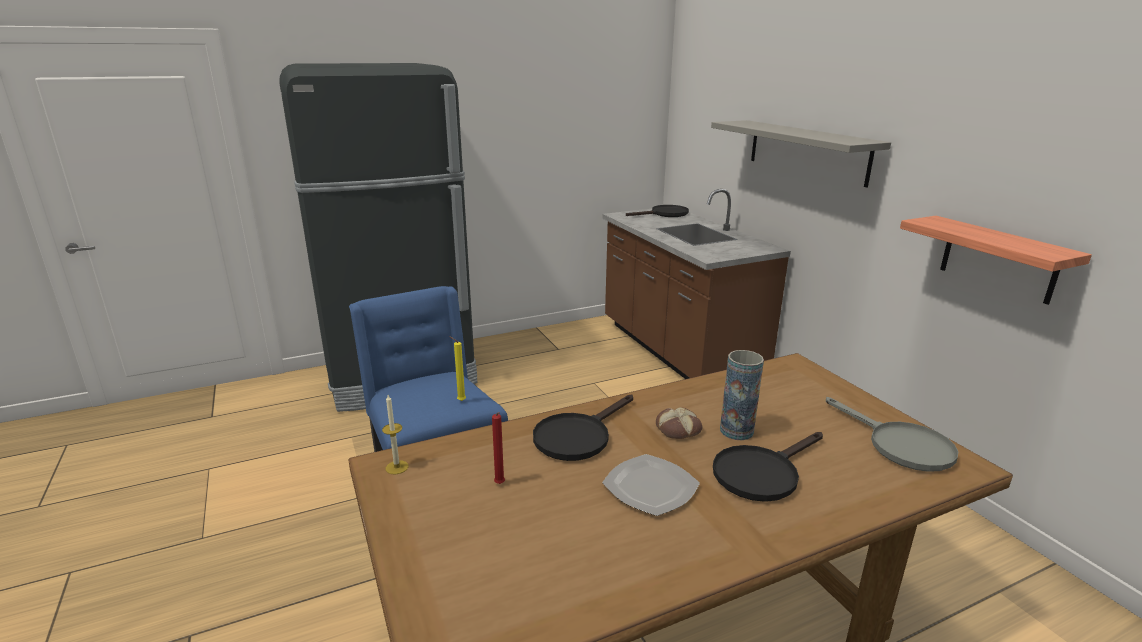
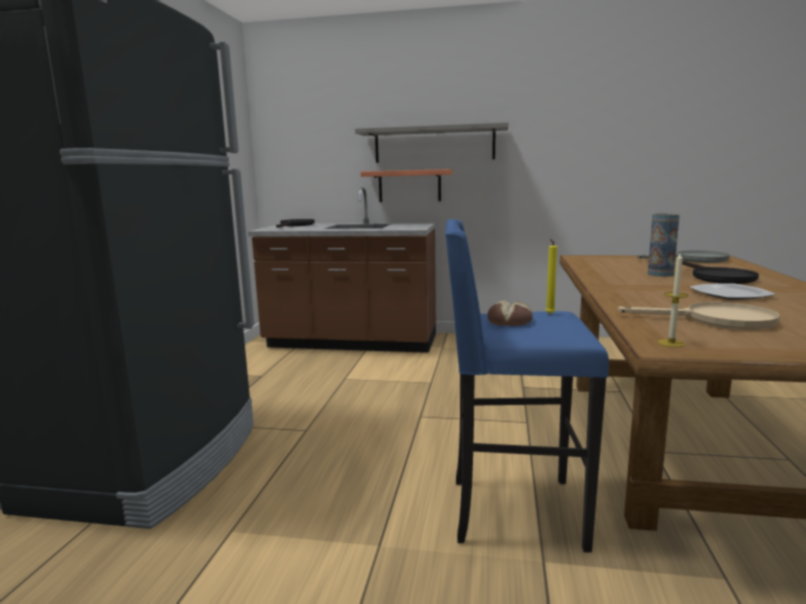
camera: 55 degrees left, 10 degrees down
red candle [492,412,505,484] -> beige frying pan [617,302,780,330]
black frying pan [533,394,633,461] -> none
bread [656,407,702,439] -> bread moved to [487,300,533,326]
shelf [900,216,1092,305] -> shelf moved to [361,169,452,202]

